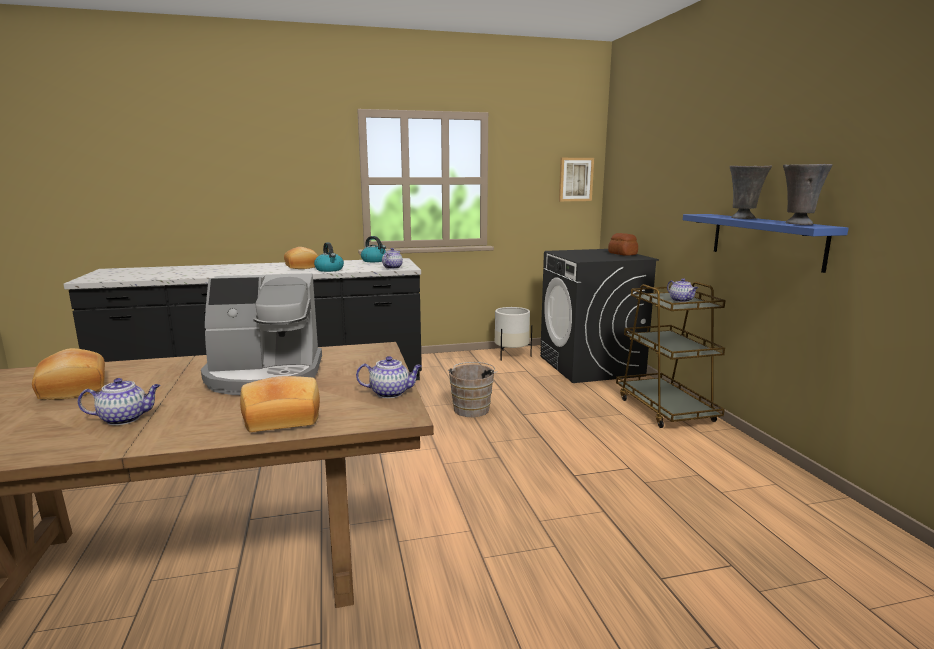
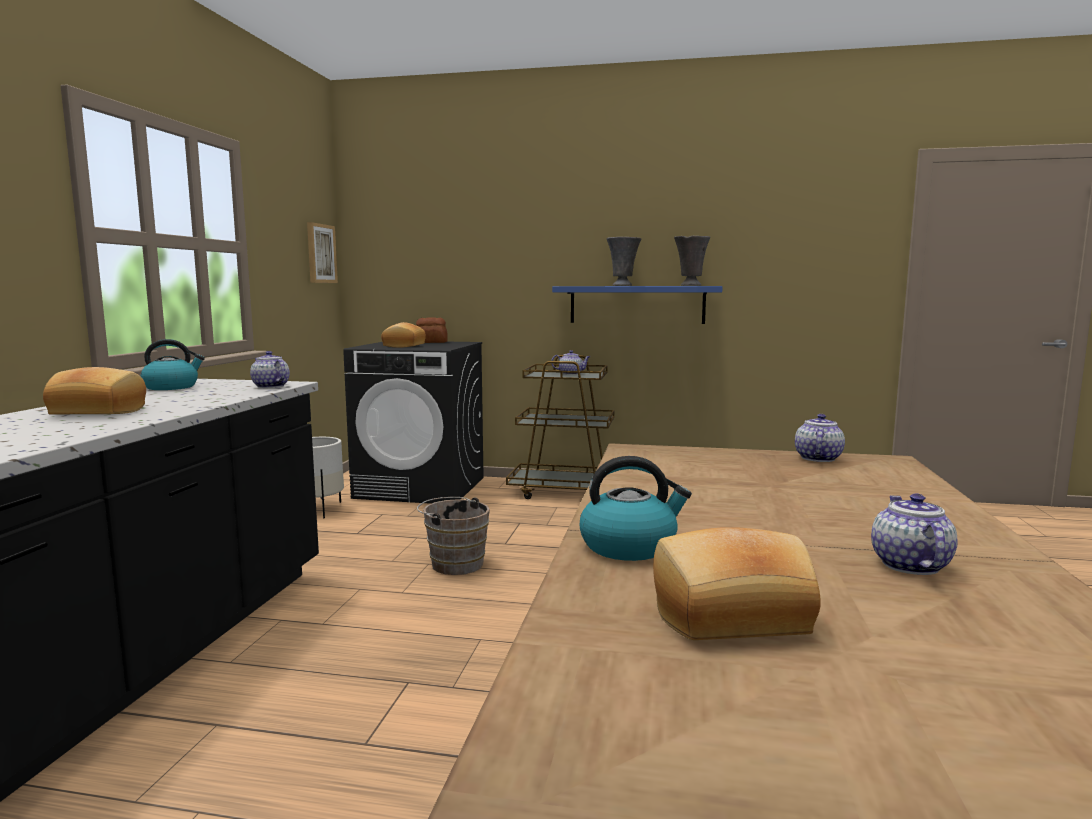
camera: 65 degrees left, 5 degrees down
coffee machine [201,273,322,395] -> none
bread [240,376,320,432] -> bread moved to [381,322,426,348]
kettle [314,242,344,272] -> kettle moved to [580,456,692,561]

